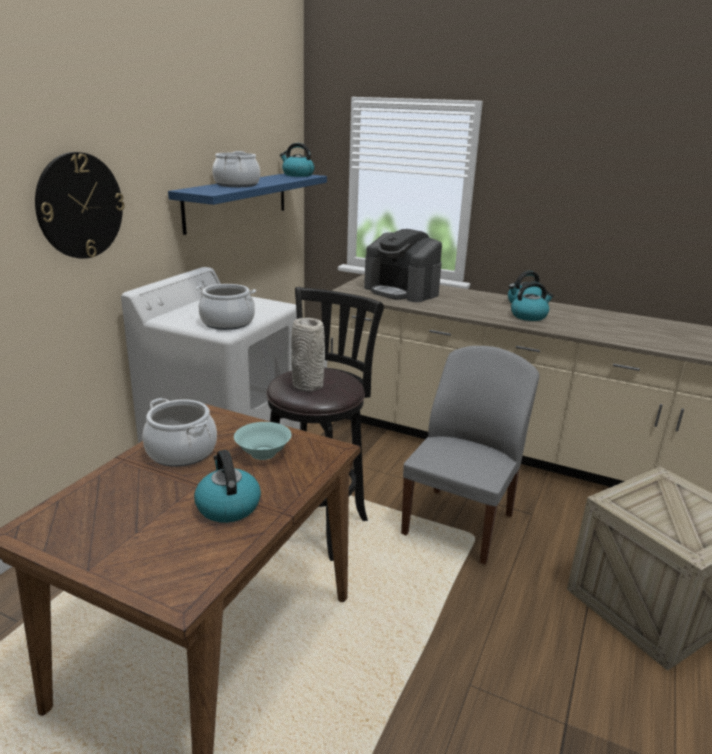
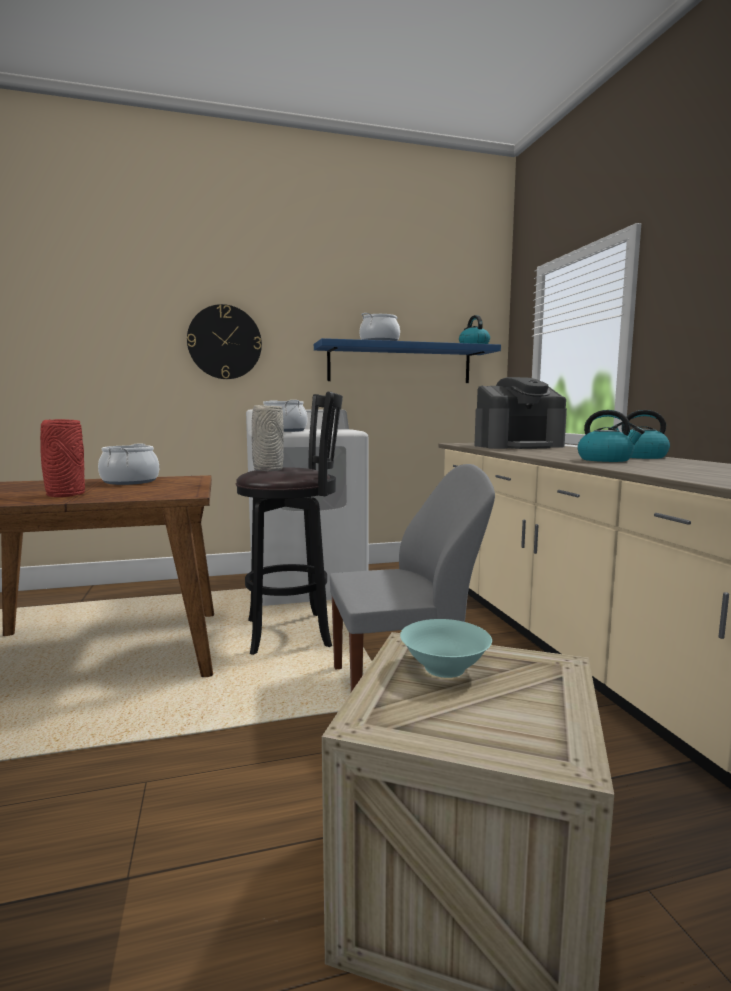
camera: 50 degrees right, 15 degrees down
kettle [194,450,261,523] -> red vase [40,419,85,497]
turquoise bowl [234,422,291,460] -> turquoise bowl moved to [400,619,492,678]
coffee machine [364,229,442,302] -> coffee machine turned 105 degrees counterclockwise [474,377,567,449]

